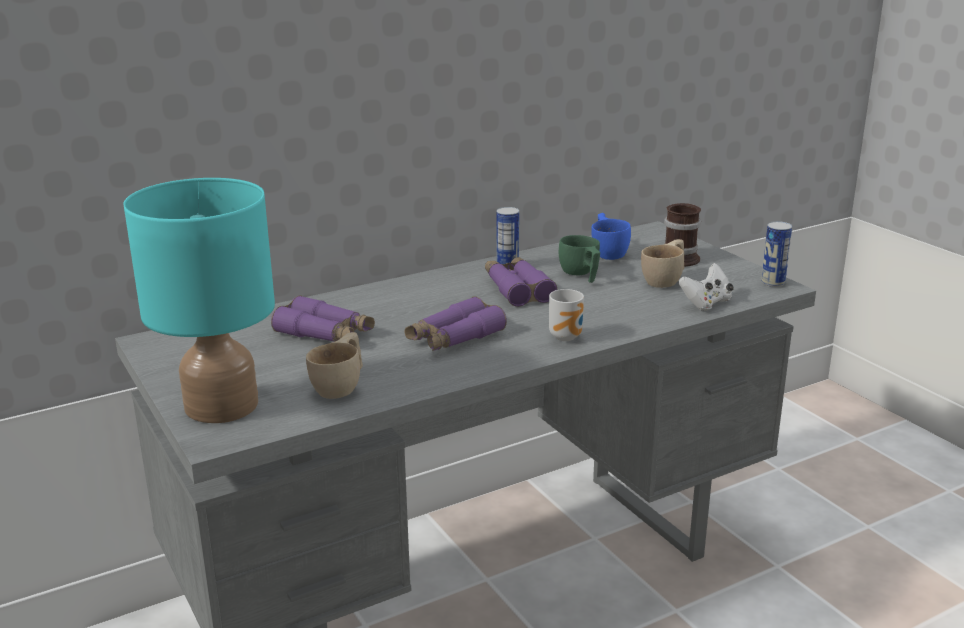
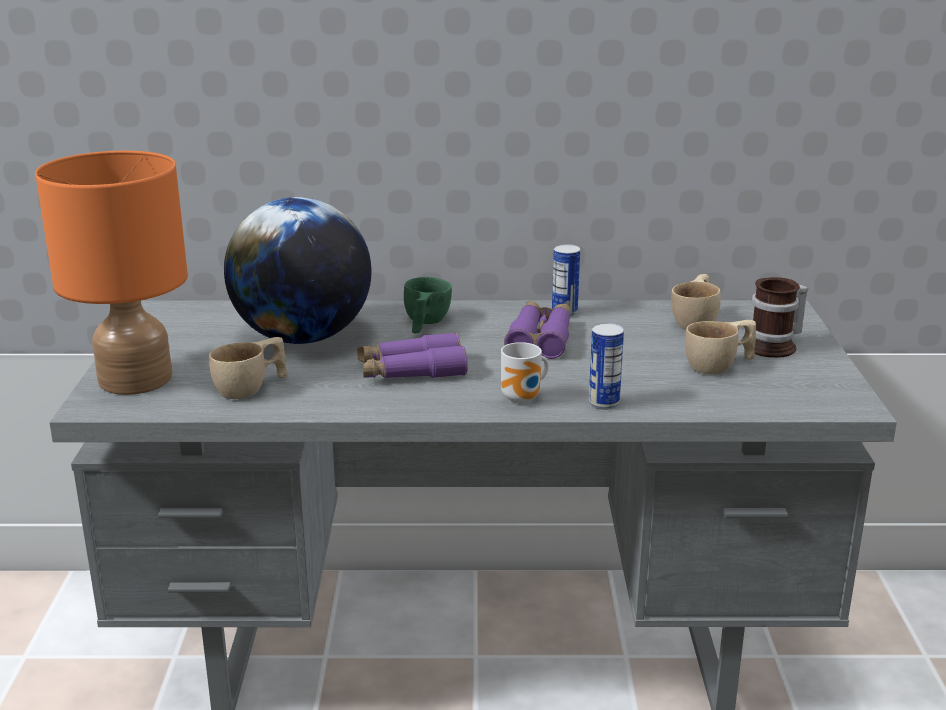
camera: 30 degrees right, 0 degrees up
turquoise table lamp [123,178,275,423] -> orange table lamp [35,151,188,395]
purple binoculars [271,295,375,342] -> globe [224,197,372,344]
green cup [559,235,600,283] -> green cup moved to [404,277,452,334]
blue cup [591,213,631,260] -> beige cup [671,274,721,330]
white game controller [679,263,733,311] -> none
can [761,221,792,287] -> can moved to [589,323,624,410]

